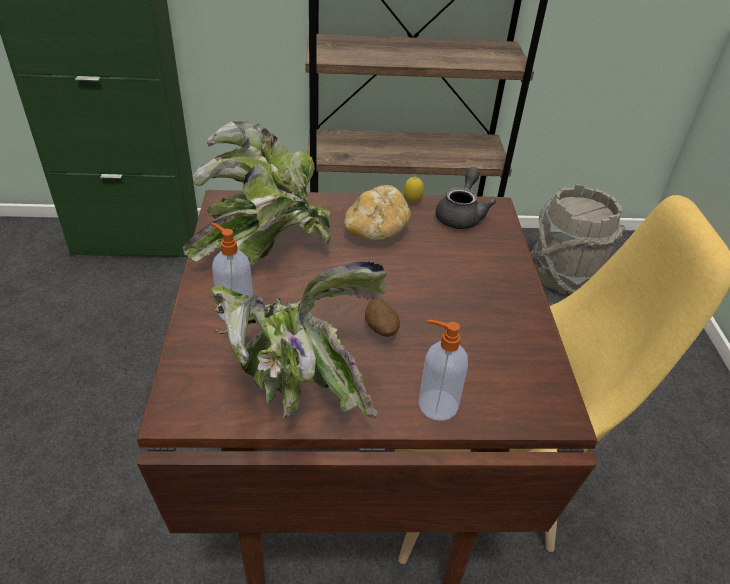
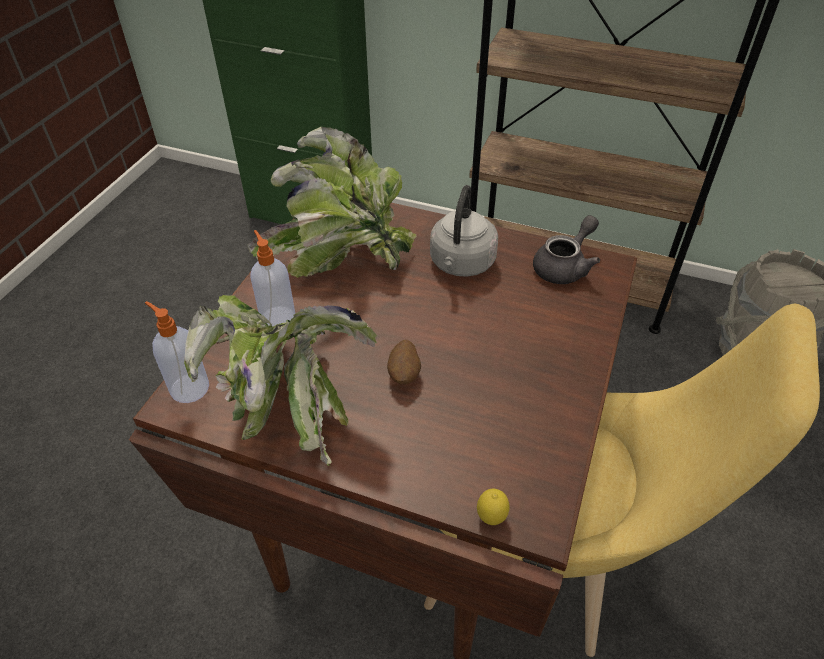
camera: 25 degrees right, 5 degrees up
bread [344,185,411,241] -> grey kettle [430,185,498,277]
lemon [404,177,424,202] -> lemon moved to [477,488,510,525]
soap dispenser [418,320,468,421] -> soap dispenser moved to [145,301,209,403]

